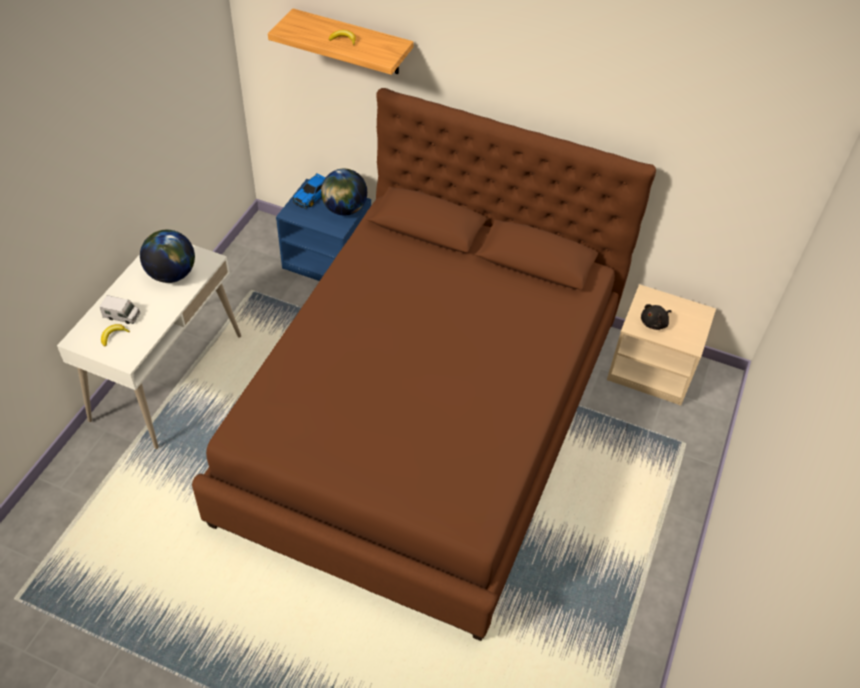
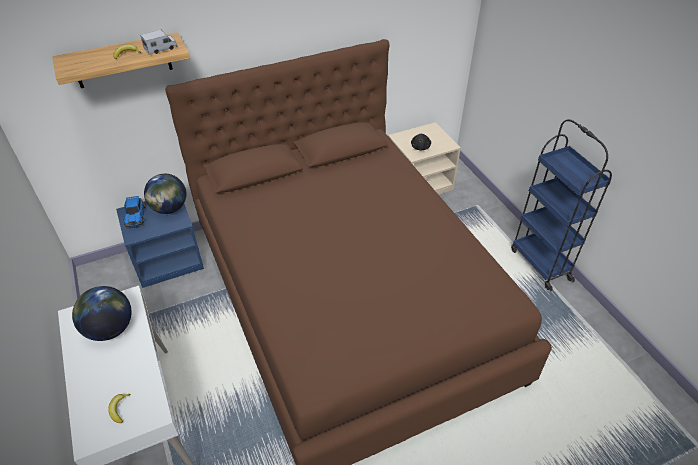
camera: 45 degrees left, 5 degrees down
toy truck [99,295,140,324] -> toy truck moved to [140,30,177,55]
none -> blue cart [511,119,612,291]

